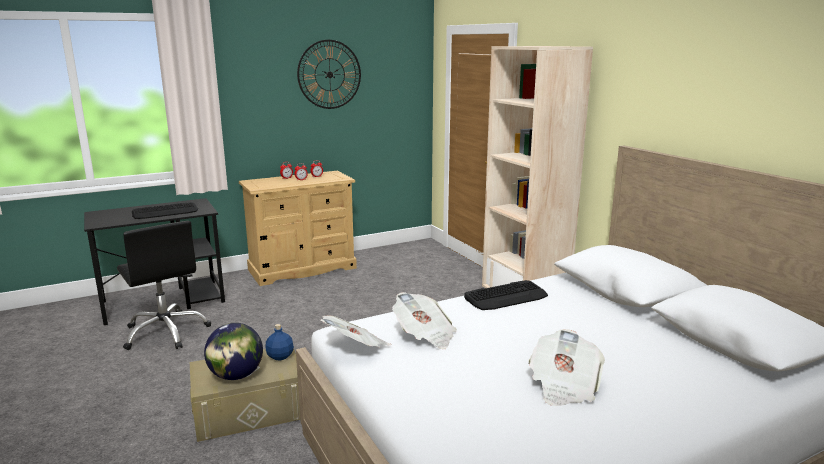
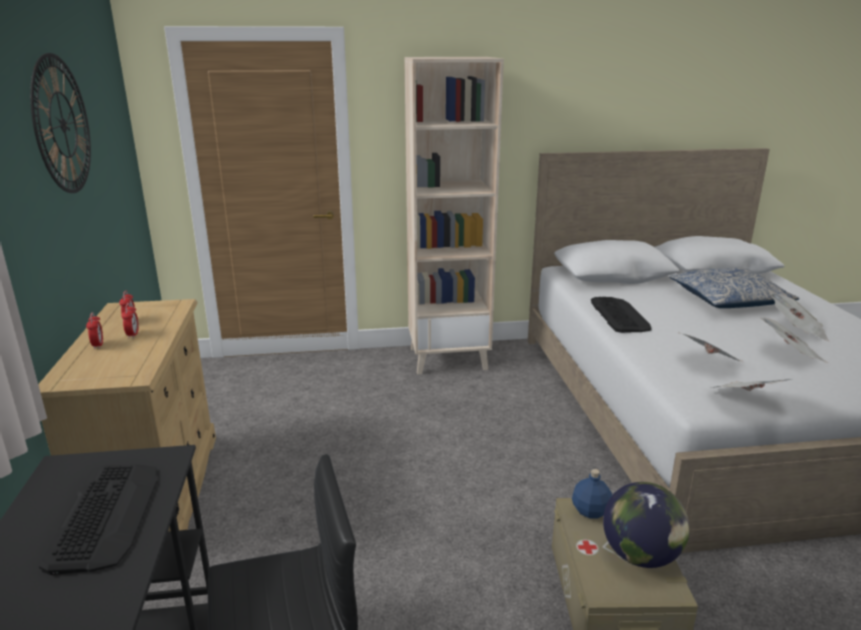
camera: 70 degrees left, 5 degrees up
none -> pillow [669,268,799,308]
none -> newspaper [761,317,829,363]

